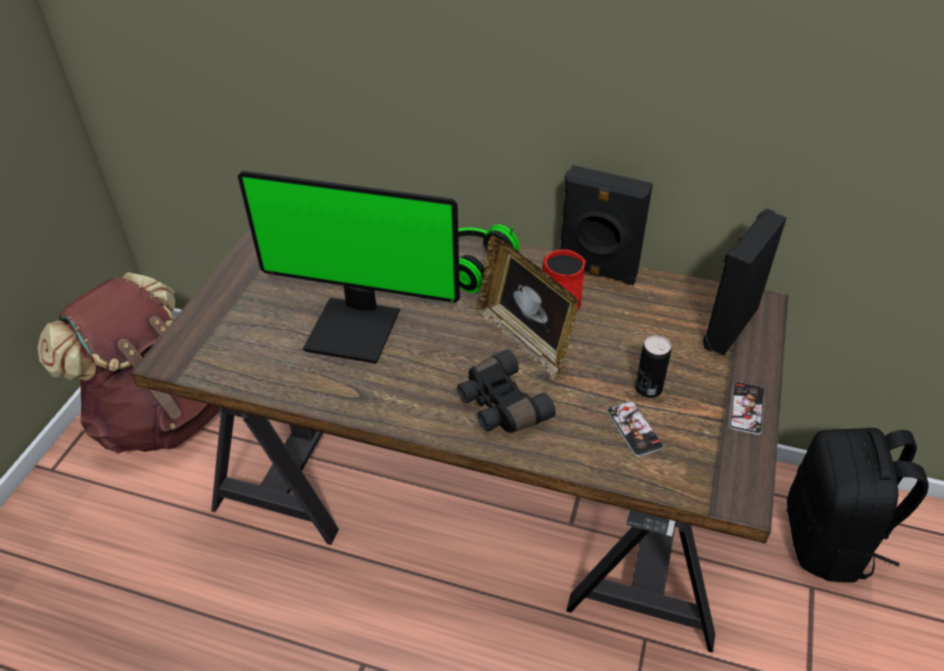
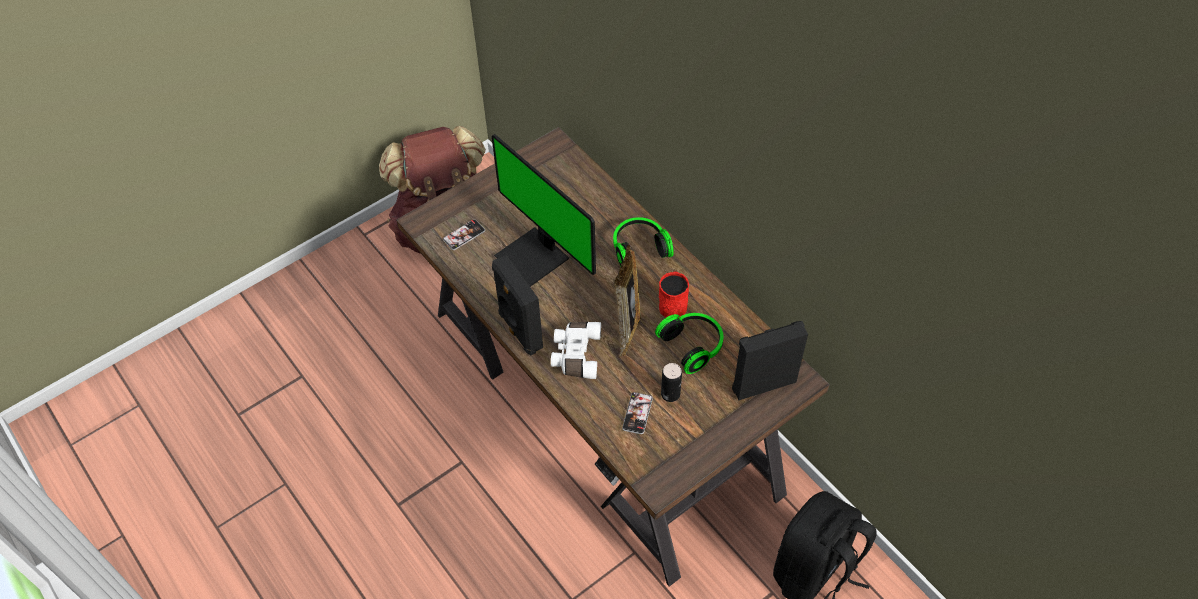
camera: 35 degrees right, 10 degrees up
black binoculars [457,350,556,433] -> white binoculars [551,322,601,379]
black speaker [560,165,653,286] -> black speaker moved to [492,255,543,355]
phone [729,382,765,435] -> phone moved to [443,219,485,250]
none -> headphones [655,313,723,374]

